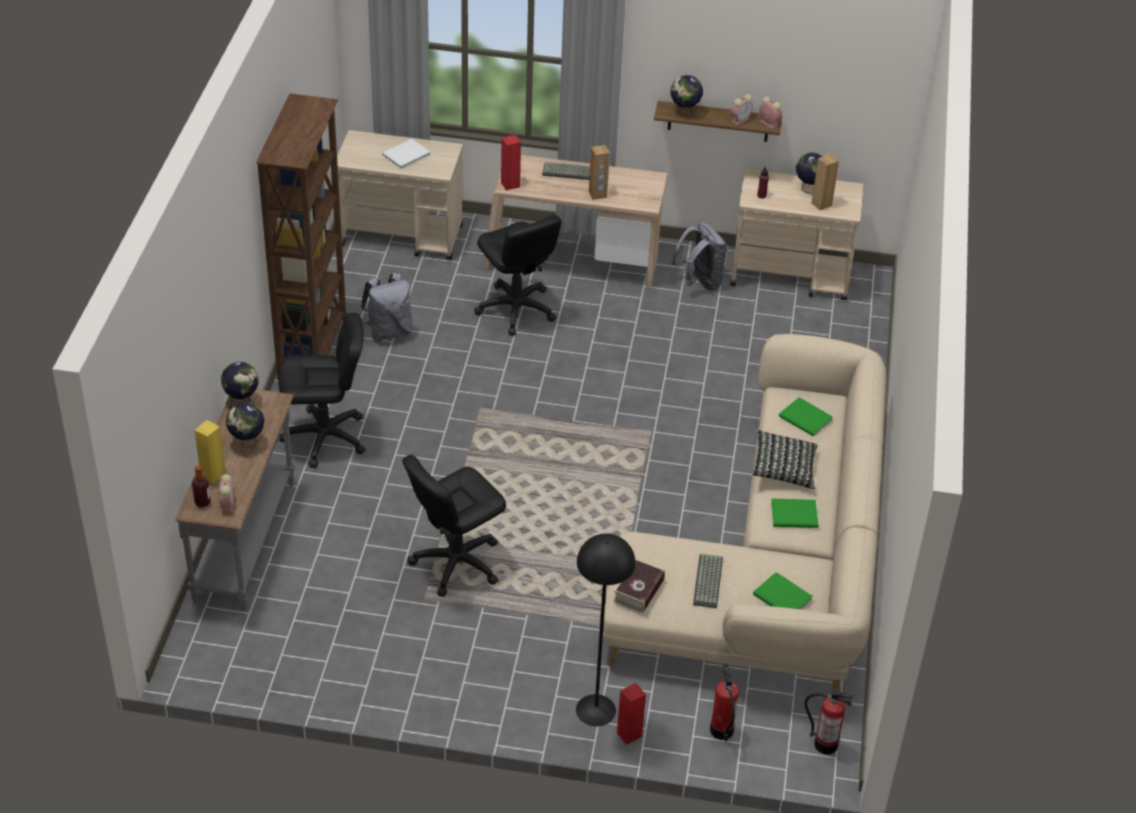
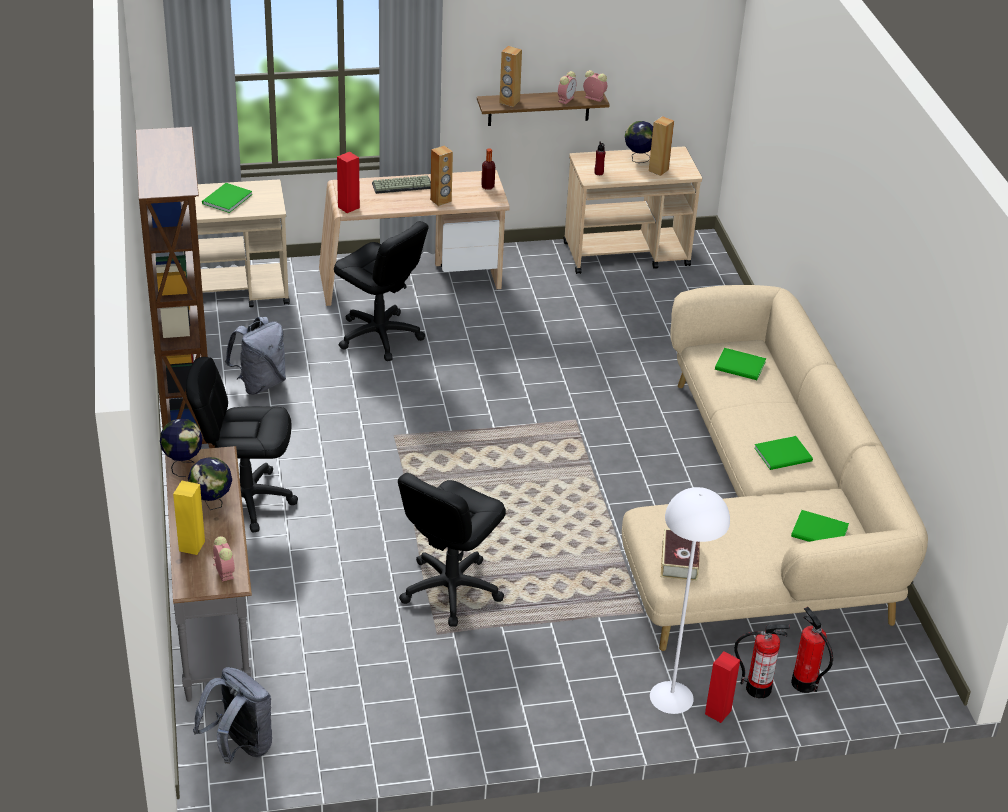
camera: 20 degrees left, 5 degrees down
bottle [192,466,211,508] -> bottle moved to [481,148,495,190]
black office chair [278,313,366,468] -> black office chair turned 150 degrees counterclockwise [186,357,298,532]
white book [382,139,430,169] -> green book [202,183,252,213]
black floor lamp [576,533,636,726] -> white floor lamp [650,487,730,714]
globe [671,75,703,117] -> brown speaker [499,46,522,107]
grey backpack [671,222,727,291] -> grey backpack moved to [193,667,272,764]
keyboard [693,554,723,608] -> none
pillow [752,430,818,489] -> none
fire extinguisher [804,691,854,754] -> fire extinguisher moved to [734,624,790,698]

